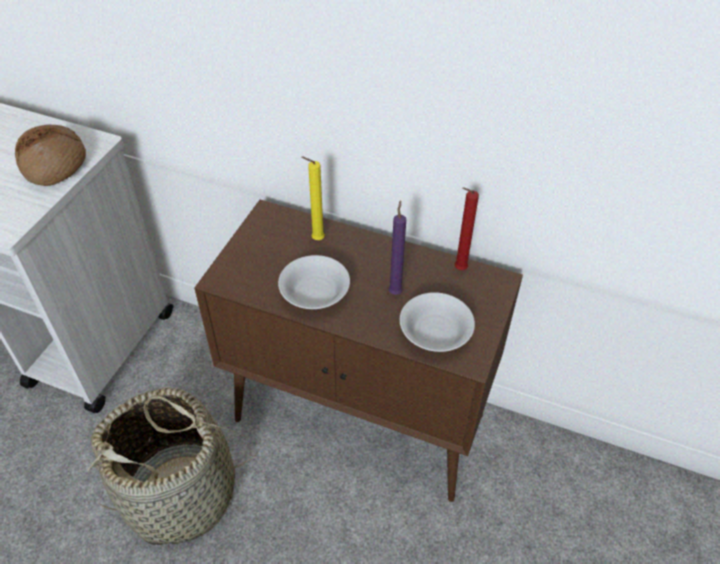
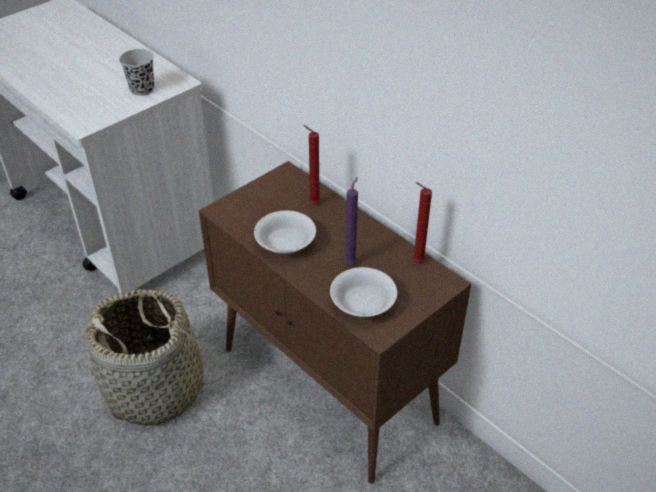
camera: 25 degrees right, 5 degrees down
bread [15,125,86,186] -> black cup [119,49,154,96]
yellow candle [302,157,325,240] -> red candle [303,125,321,204]

